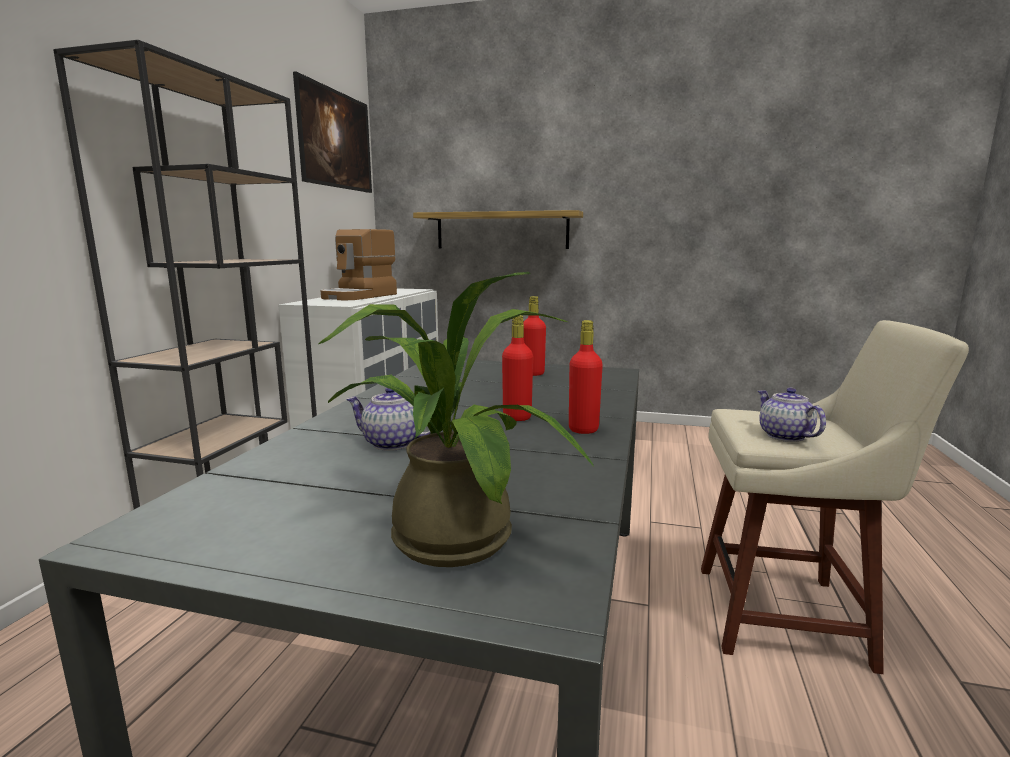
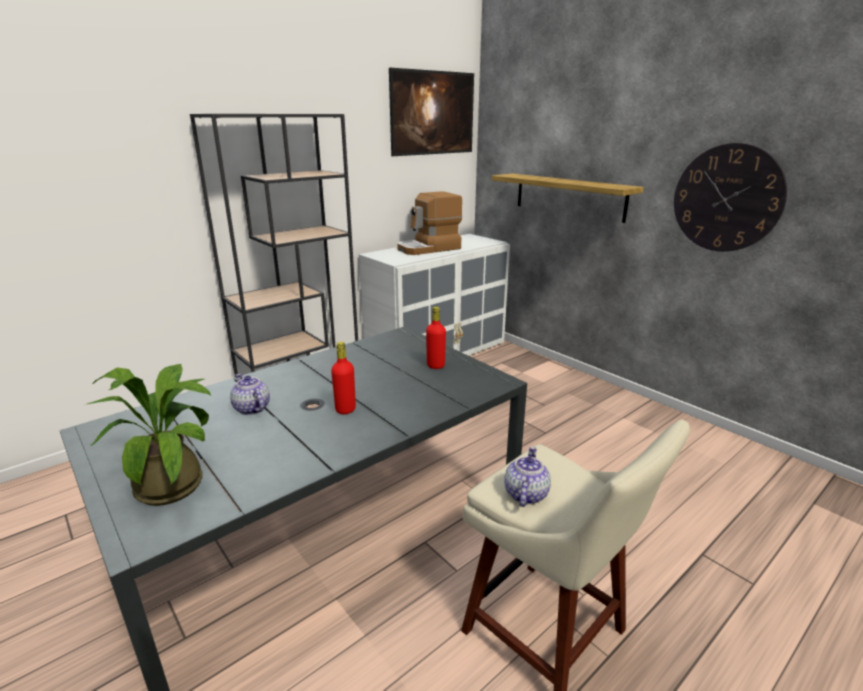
camera: 35 degrees right, 10 degrees up
red bottle [569,320,603,434] -> none
none -> wall clock [674,143,787,252]

